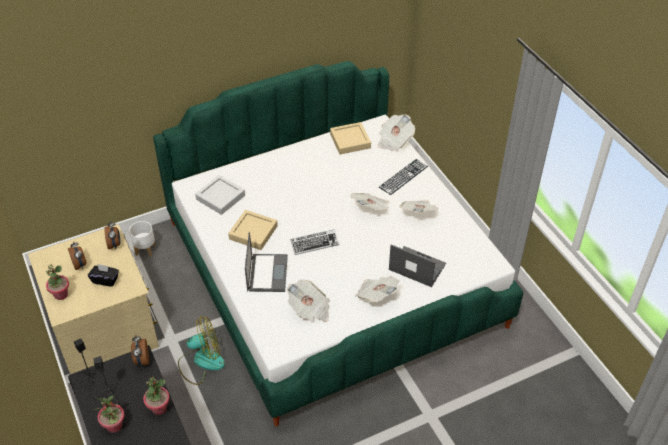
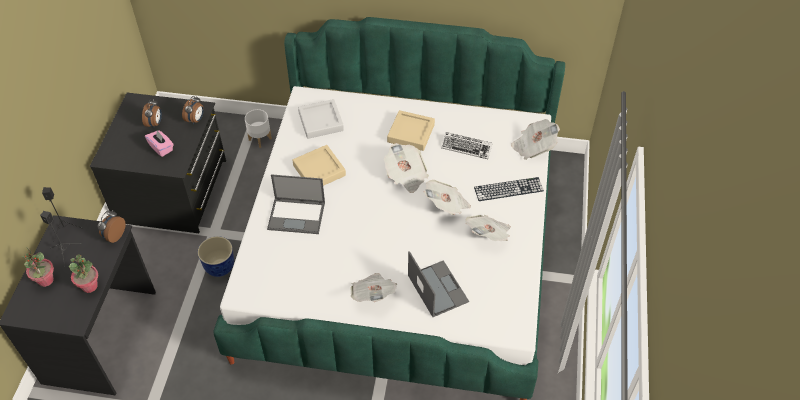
camera: 35 degrees right, 5 degrees up
beige dresser [28,224,159,374] -> black dresser [90,93,226,233]
potted plant [45,264,69,300] -> none
black tissue box [88,264,119,287] -> pink tissue box [145,130,174,157]
fan [178,316,225,385] -> planter [198,236,234,277]
laptop [245,232,288,292] -> laptop turned 60 degrees clockwise [267,174,325,234]
newspaper [287,280,330,322] -> newspaper moved to [384,143,429,193]
keyboard [291,229,339,255] -> keyboard moved to [441,132,493,159]
beige tray [330,122,371,154] -> beige tray moved to [387,110,435,151]

